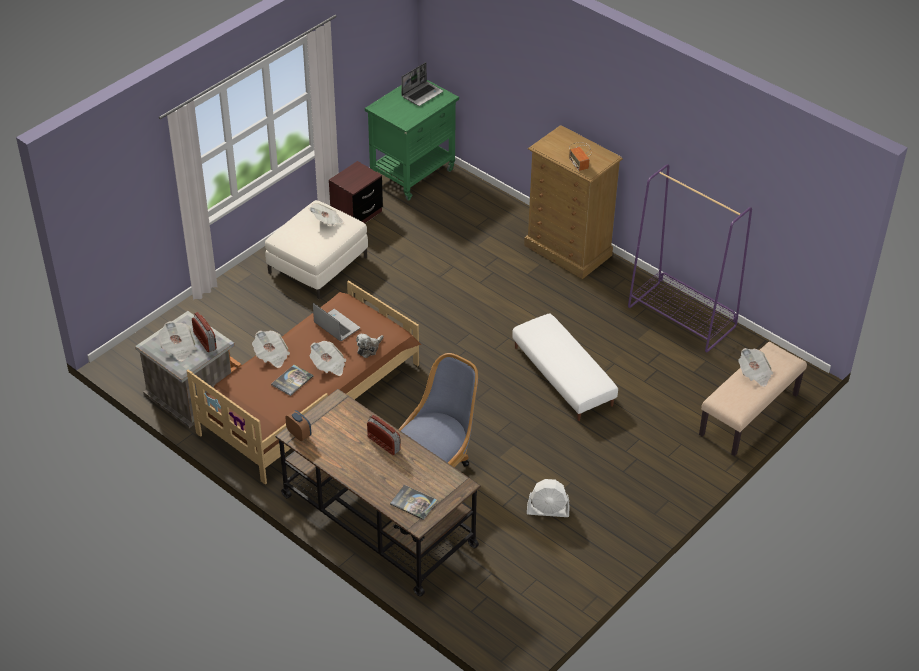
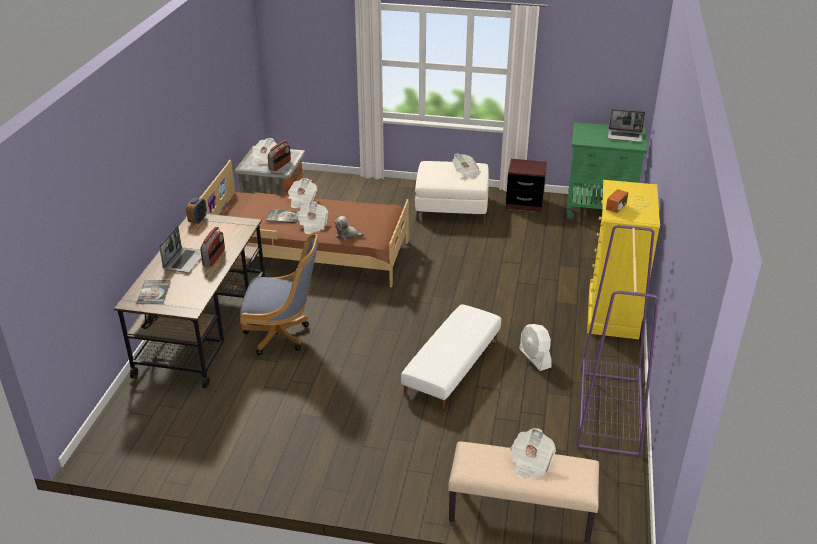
camera: 60 degrees right, 10 degrees down
laptop [313,303,360,341] -> laptop moved to [159,225,202,273]
brown dresser [524,125,623,279] -> yellow dresser [587,180,660,339]
white fan [527,479,570,517] -> white fan moved to [519,324,552,371]

